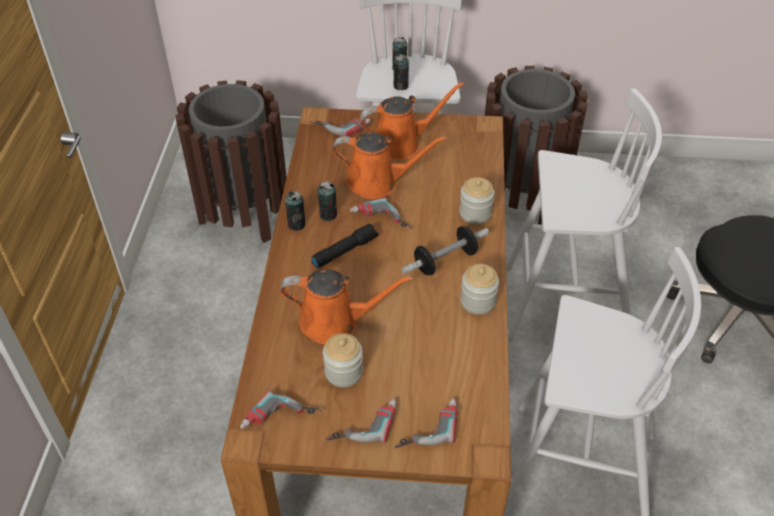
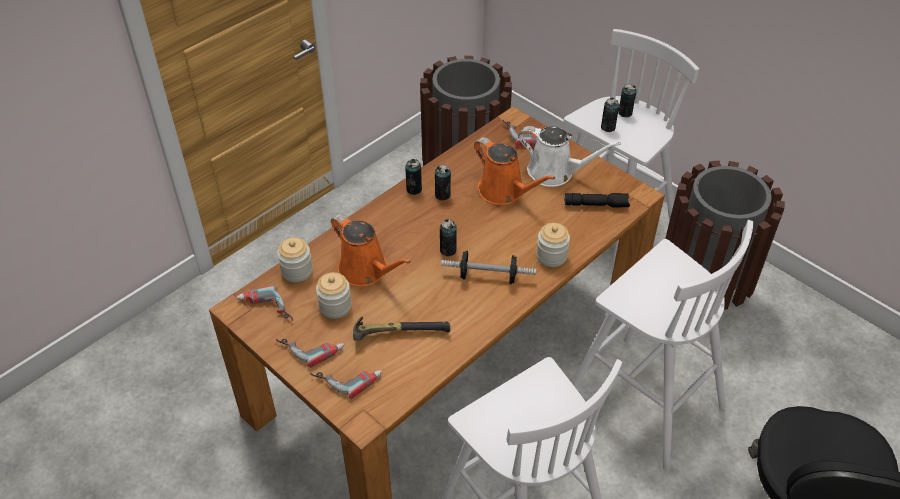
camera: 40 degrees right, 0 degrees up
black flashlight [311,224,379,268] -> black flashlight moved to [564,193,630,208]
power drill [349,197,412,229] -> none
orange watering can [360,82,464,160] -> white watering can [518,126,621,187]
jar [460,264,499,315] -> jar moved to [277,237,313,282]
none -> hammer [353,316,450,340]
none -> can [440,219,457,256]

